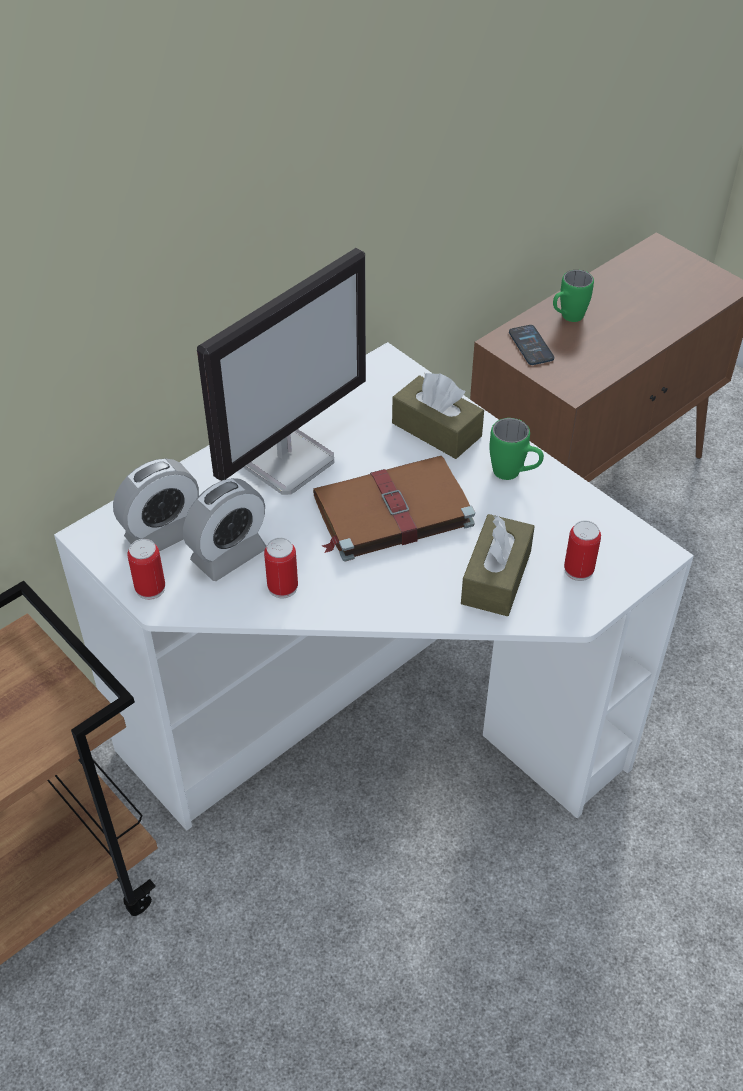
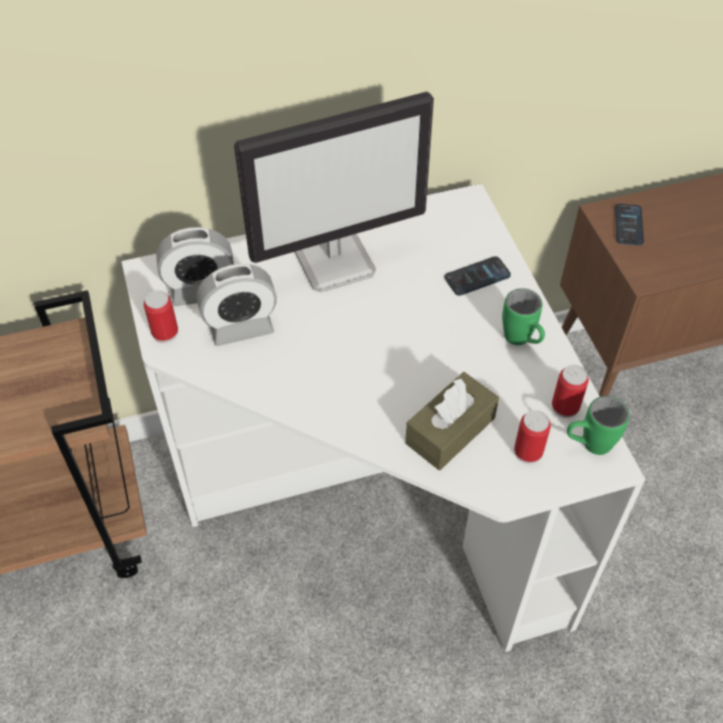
camera: 25 degrees right, 5 degrees up
can [264,538,298,598] -> can moved to [552,365,589,418]
brown book [313,456,475,562] -> none
brown tissue box [392,373,484,459] -> phone [444,256,511,296]
green mug [553,270,594,322] -> green mug moved to [567,396,630,455]

